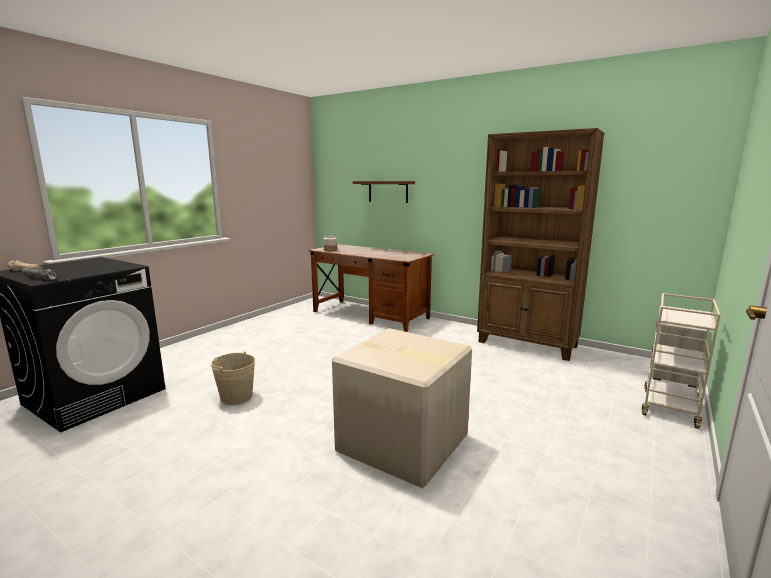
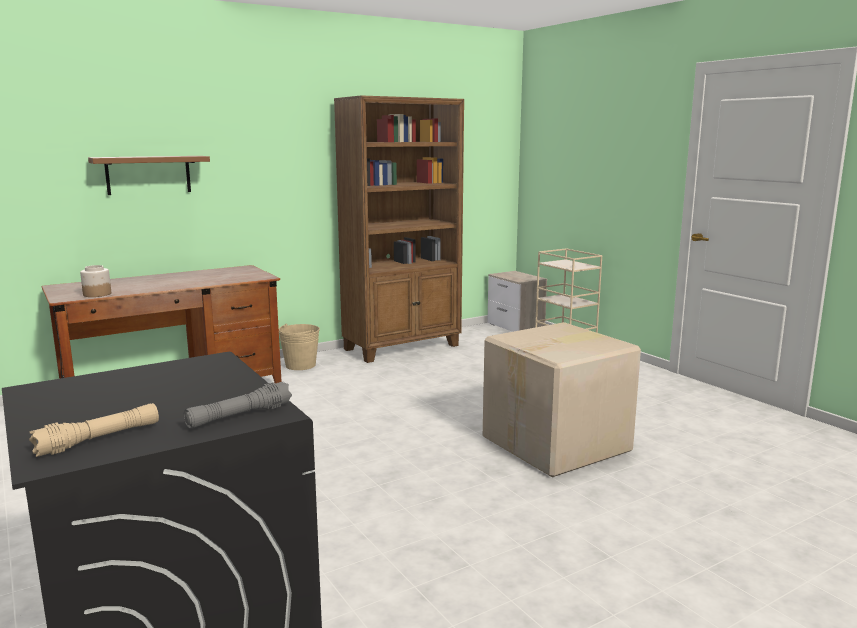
camera: 65 degrees left, 0 degrees up
beige bucket [211,352,255,405] -> beige bucket moved to [279,324,320,370]

